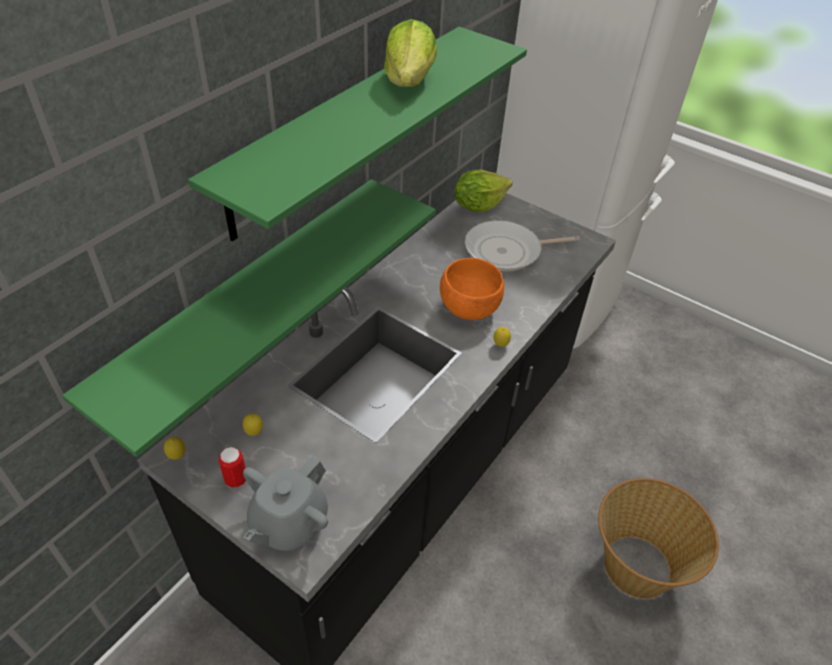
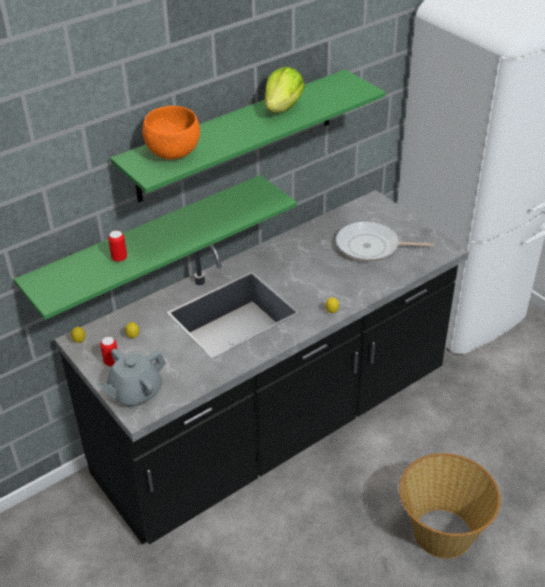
camera: 20 degrees right, 5 degrees down
orange bowl [440,258,504,320] -> orange bowl moved to [142,106,200,159]
lettuce [455,170,512,212] -> none
none -> can [108,230,127,262]

